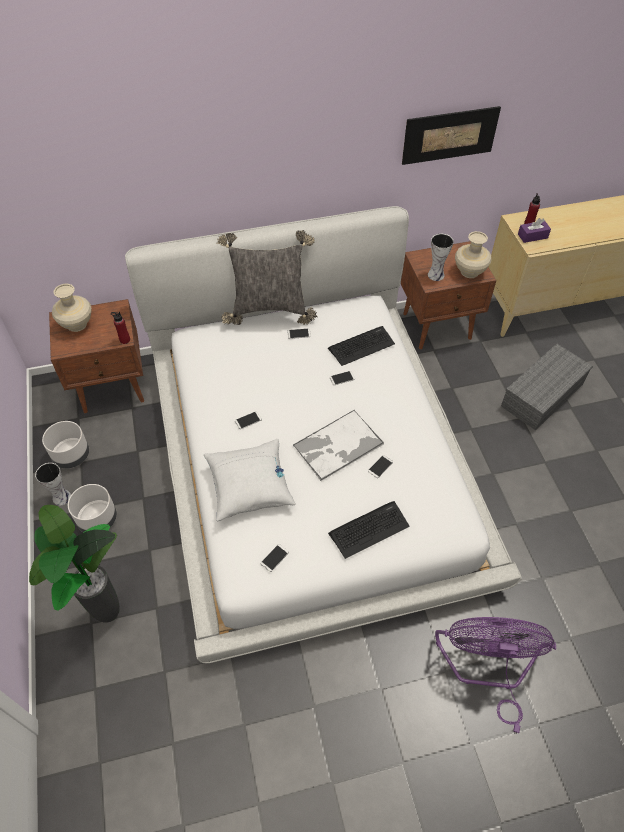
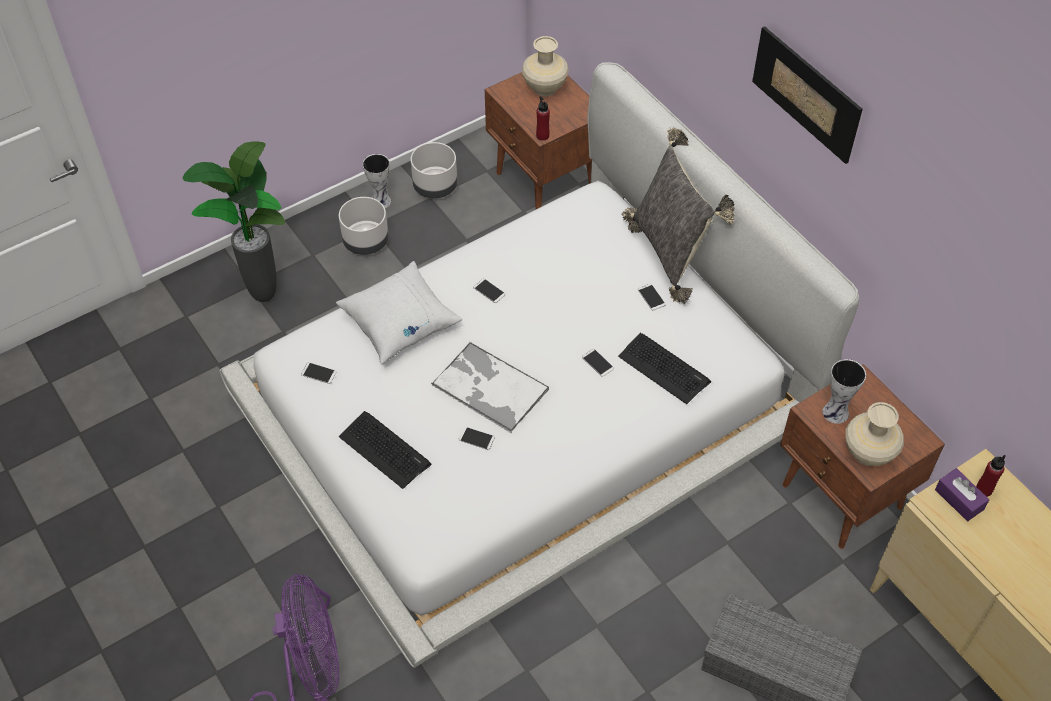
camera: 70 degrees right, 0 degrees up
picture [402,106,501,165] -> picture moved to [752,26,863,164]

